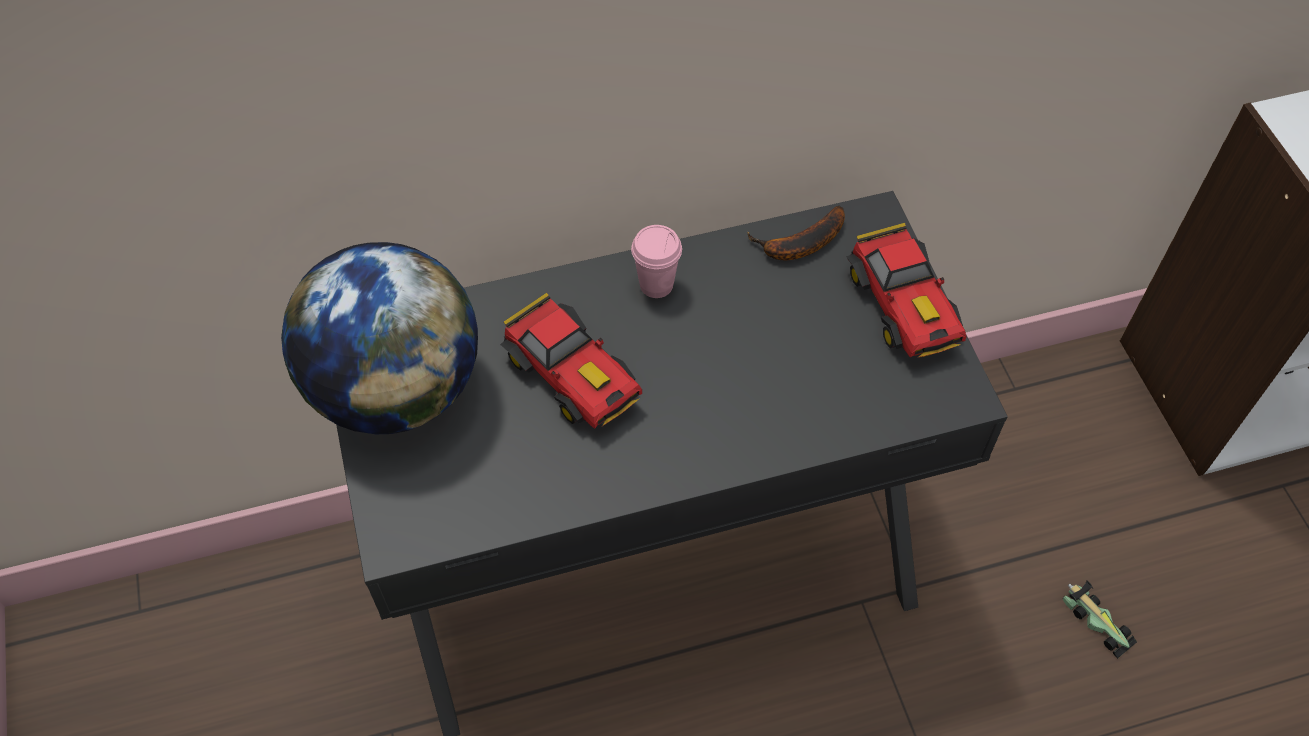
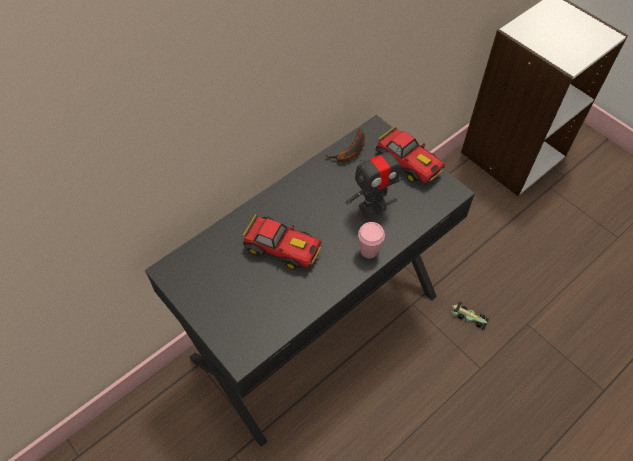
camera: 25 degrees left, 0 degrees up
globe [281,242,478,434] -> none
pink cup [631,225,682,298] -> pink cup moved to [358,222,385,258]
toy car [1063,580,1137,659] -> toy car moved to [451,301,489,330]
none -> toy robot [346,144,402,217]

